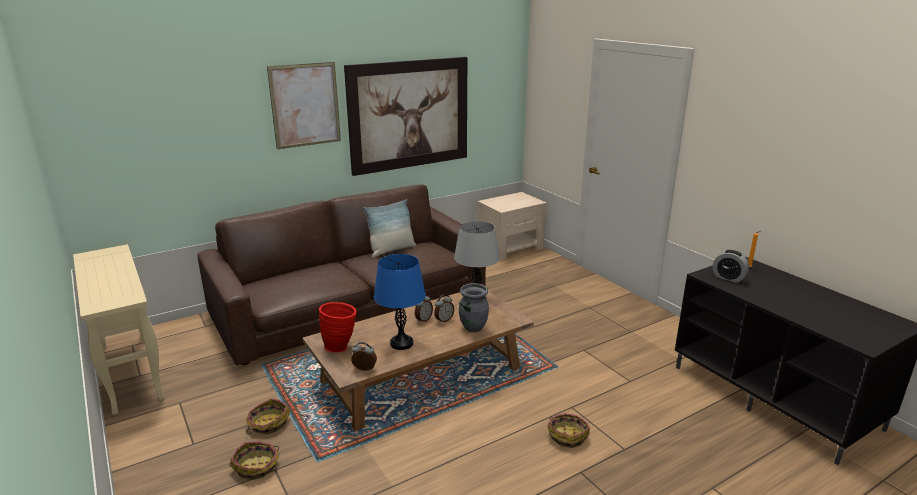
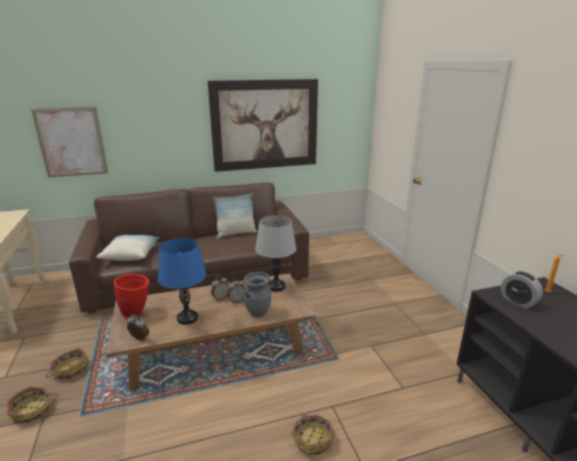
camera: 15 degrees right, 0 degrees up
picture [267,62,341,149] -> picture moved to [31,107,108,177]
beige nightstand [477,192,546,260] -> none
none -> pillow [96,235,160,261]

